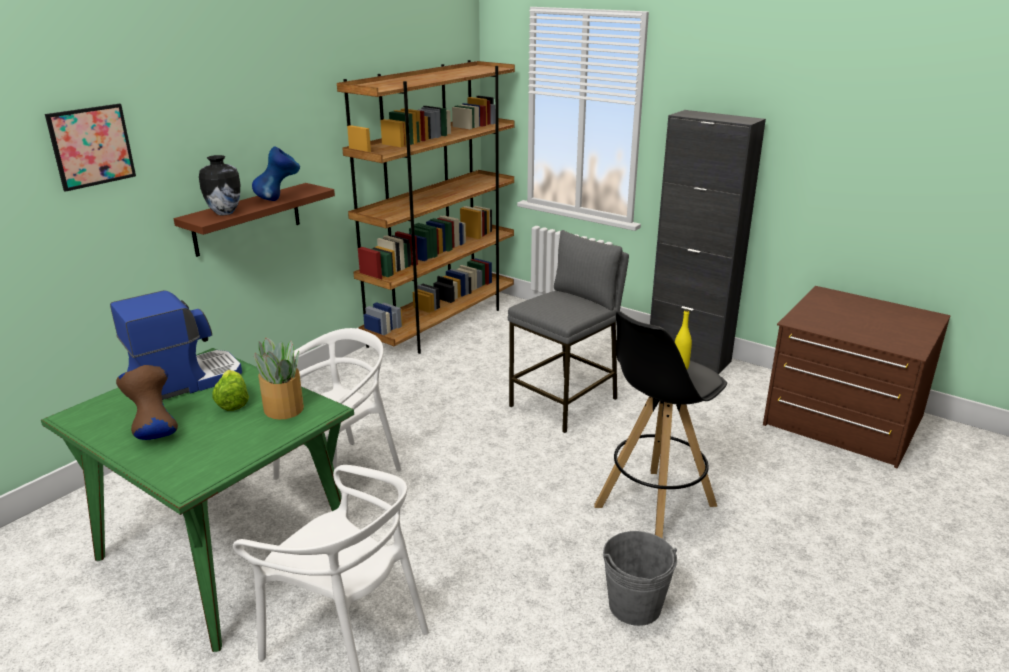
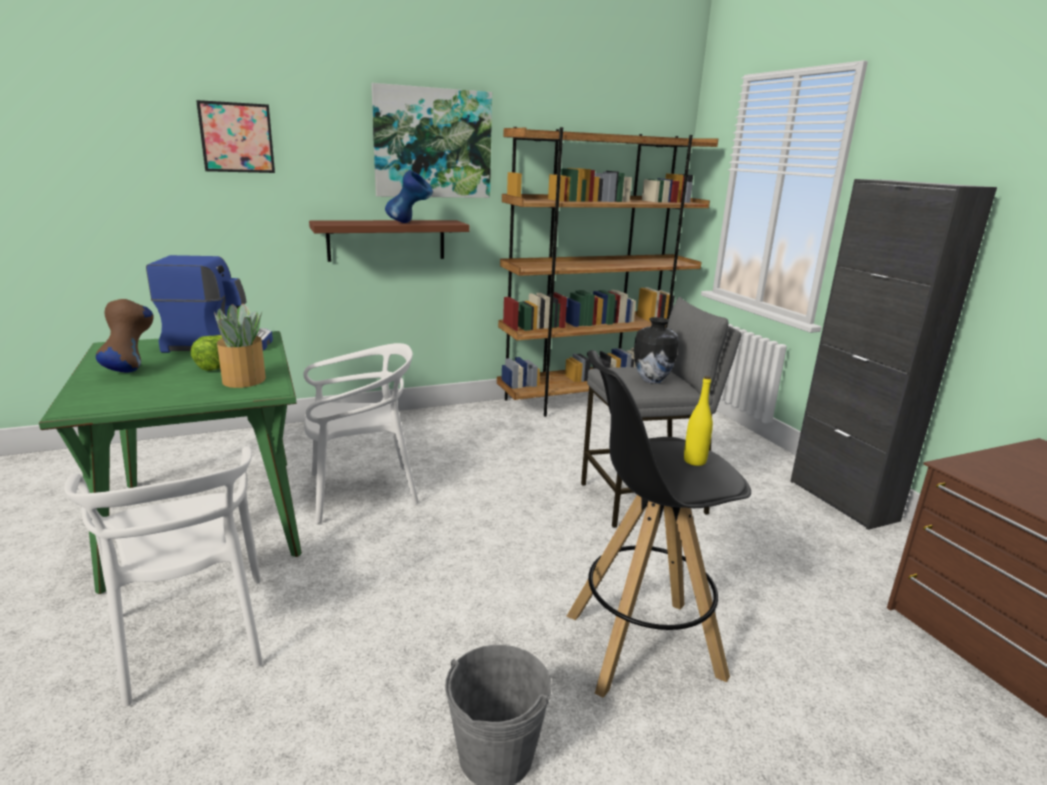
camera: 30 degrees right, 5 degrees down
vase [199,155,240,215] -> vase moved to [634,317,678,384]
none -> picture [371,83,492,198]

